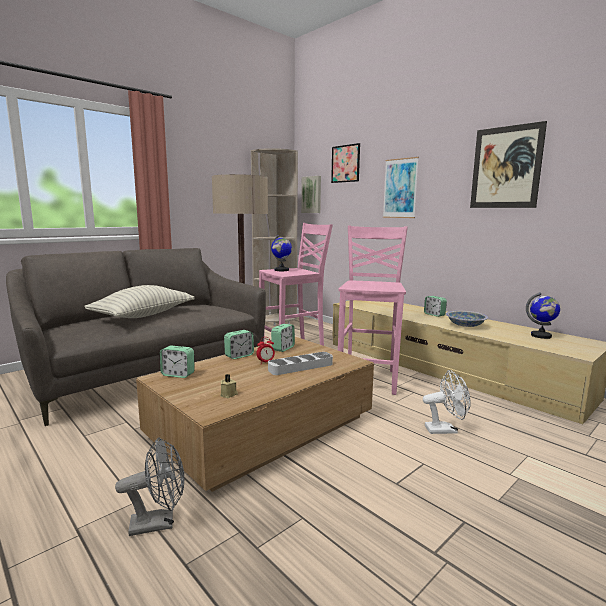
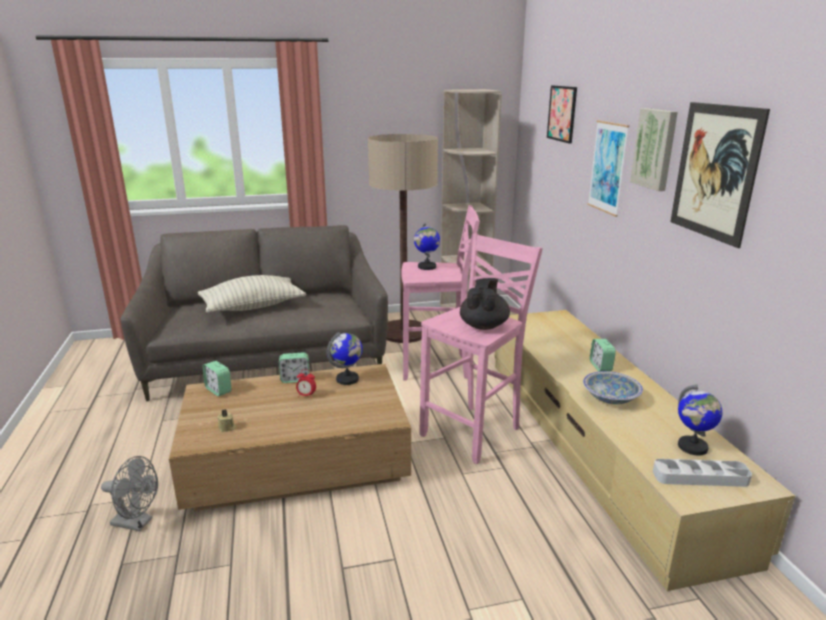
camera: 30 degrees right, 10 degrees up
grey tray [268,352,333,375] -> grey tray moved to [653,459,752,487]
alarm clock [271,324,295,352] -> globe [327,332,363,385]
picture [301,176,321,213] -> picture moved to [630,108,678,191]
white fan [423,370,471,434] -> none
none -> black teapot [460,278,510,330]

